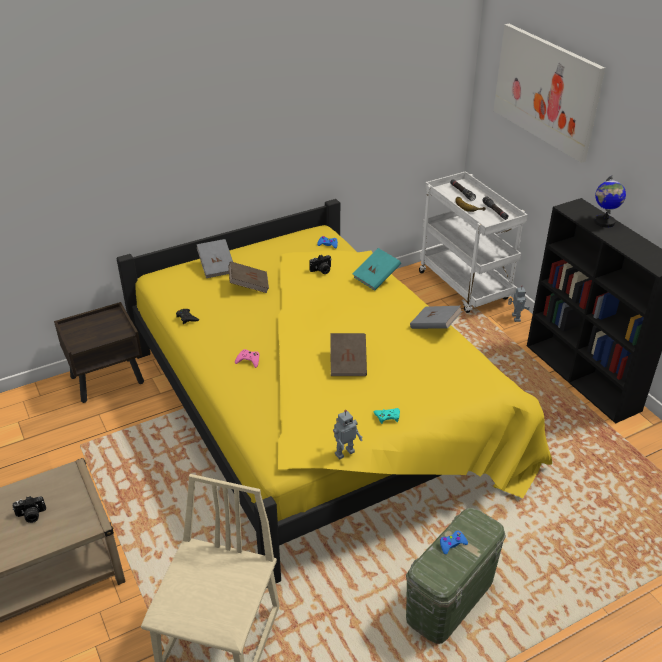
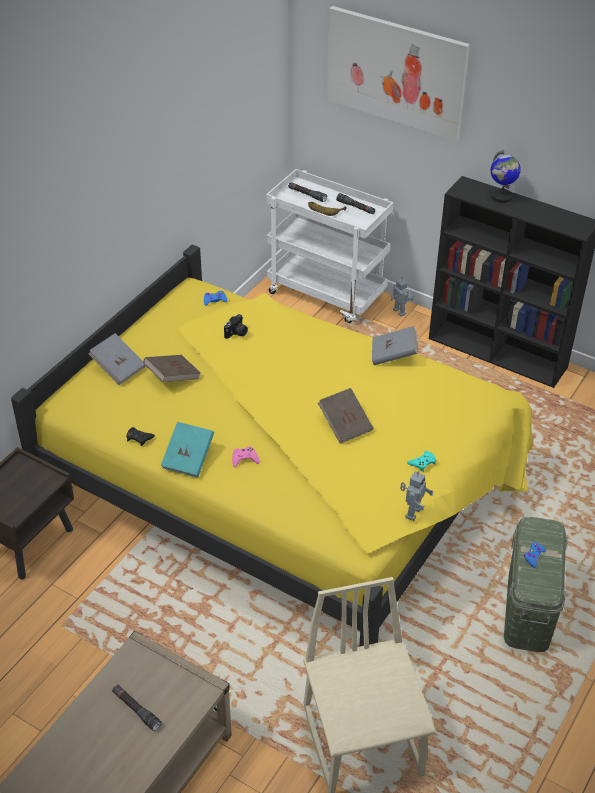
camera: 30 degrees left, 5 degrees up
camera [12,496,46,523] -> black flashlight [112,684,161,731]
turquoise book [353,248,401,291] -> turquoise book moved to [161,422,214,478]

